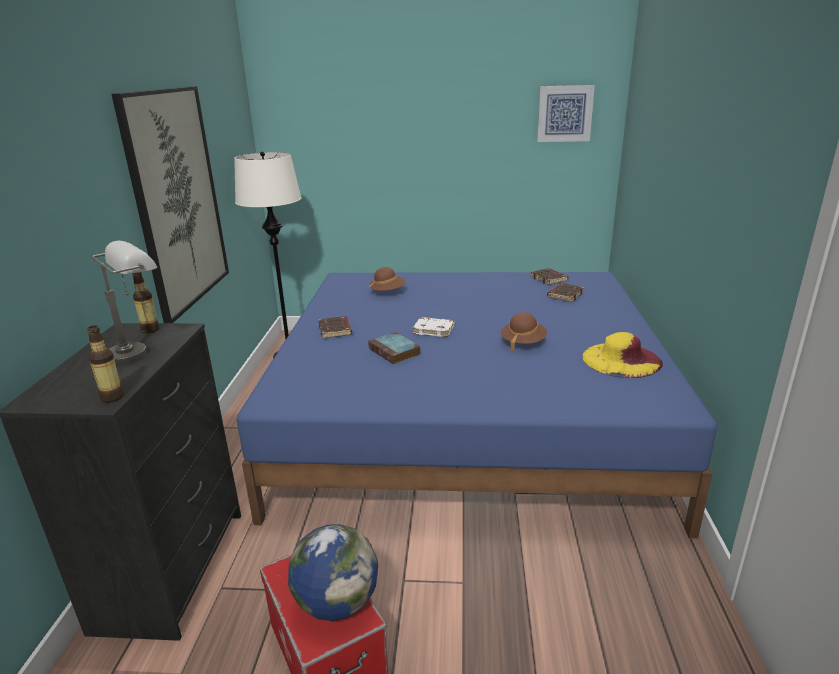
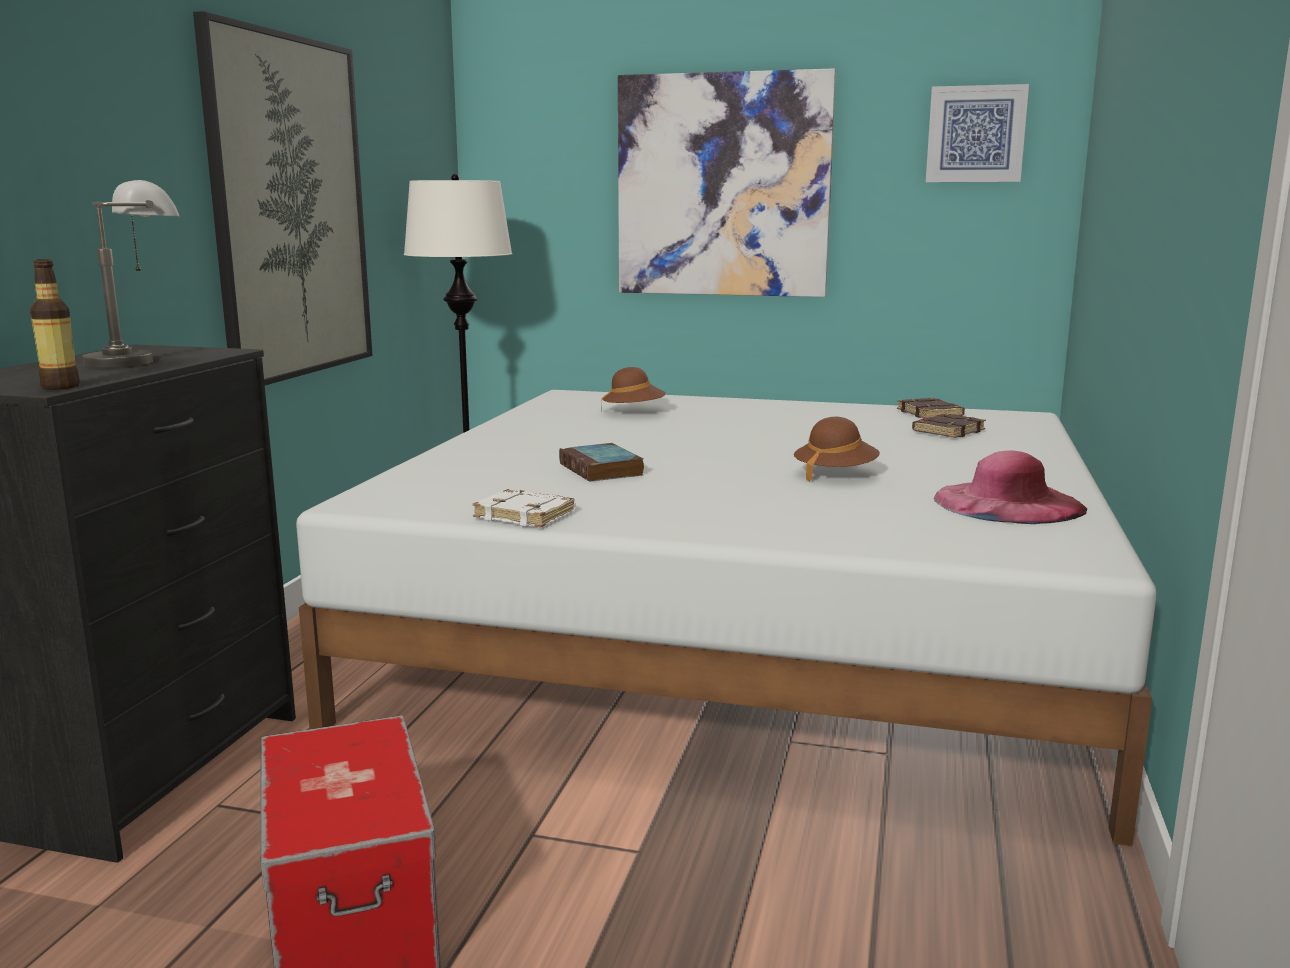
camera: 10 degrees right, 10 degrees down
bottle [132,272,160,334] -> none
blue bed [237,272,717,539] -> white bed [296,390,1157,846]
globe [288,524,378,621] -> none
brown book [319,316,352,339] -> none
white book [412,317,454,337] -> white book moved to [473,489,575,527]
yellow hat [582,332,663,378] -> pink hat [934,451,1087,524]
none -> picture [618,68,836,297]

